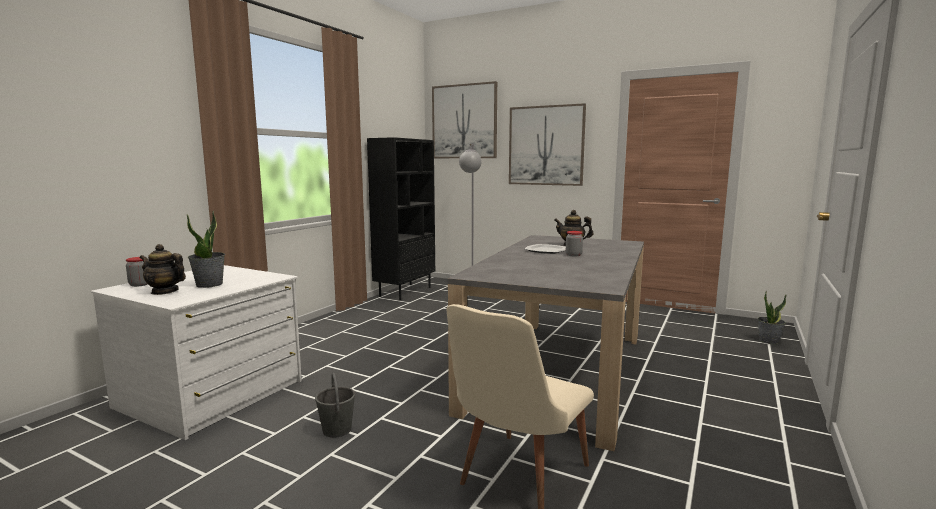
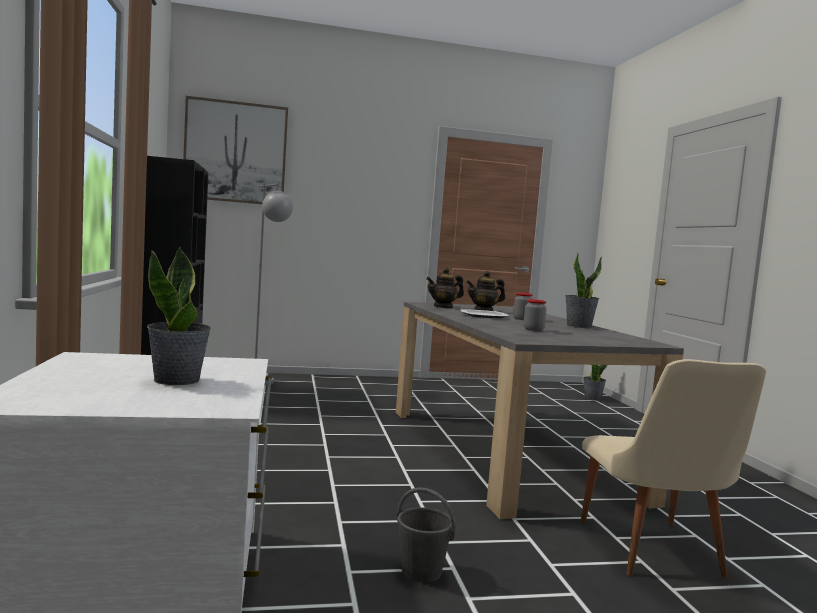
camera: 40 degrees left, 5 degrees down
jar [126,257,148,287] -> jar moved to [524,299,546,331]
teapot [140,244,186,295] -> teapot moved to [426,268,464,308]
picture [509,103,586,186] -> none
none -> potted plant [565,253,602,328]

